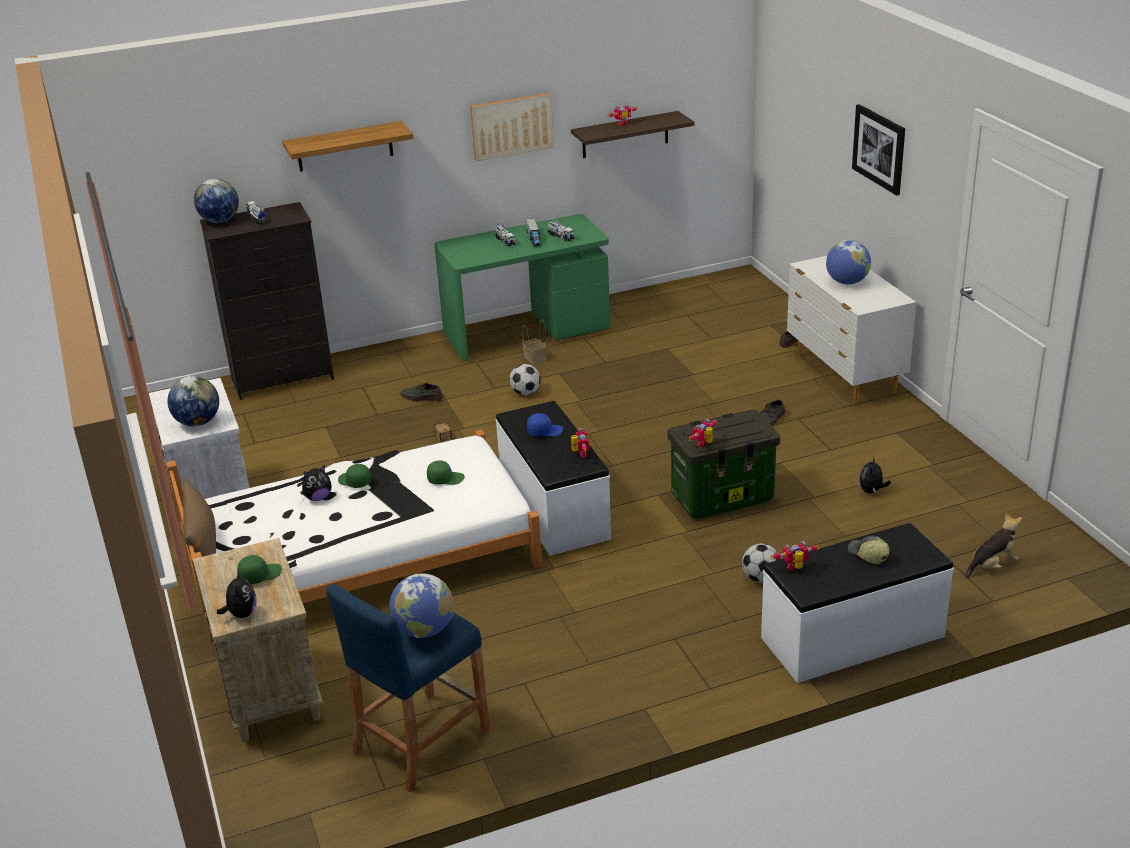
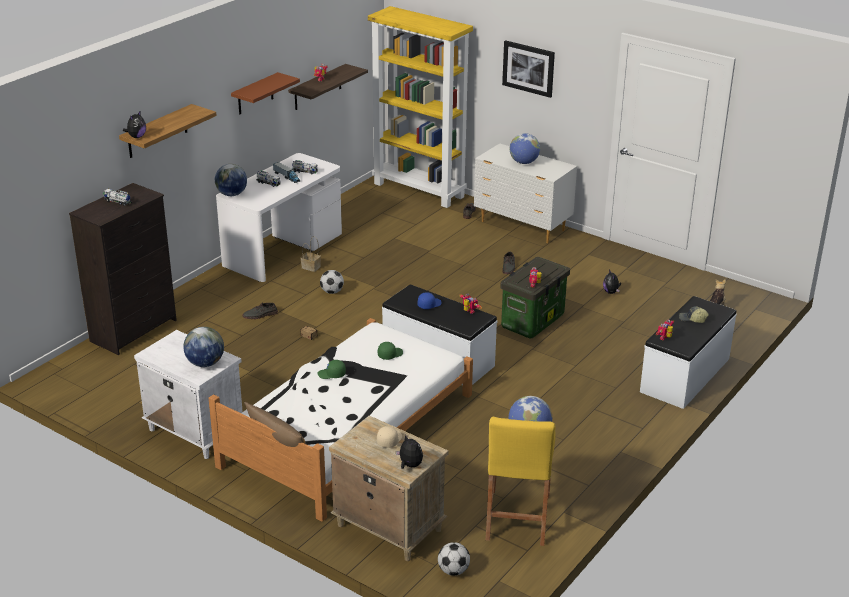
camera: 35 degrees left, 0 degrees up
globe [194,179,239,223] -> globe moved to [215,164,247,196]
green cap [237,555,282,584] -> beige cap [377,426,402,448]
plush toy [302,465,332,501] -> plush toy moved to [123,110,146,138]
blue stool [326,583,490,792] -> yellow stool [486,417,556,546]
green desk [435,214,610,361] -> white desk [216,153,342,282]
picture [470,93,554,161] -> brown shelf [231,72,300,114]
football [742,544,780,583] -> football moved to [438,542,470,575]
none -> yellow bookcase [368,6,473,208]

